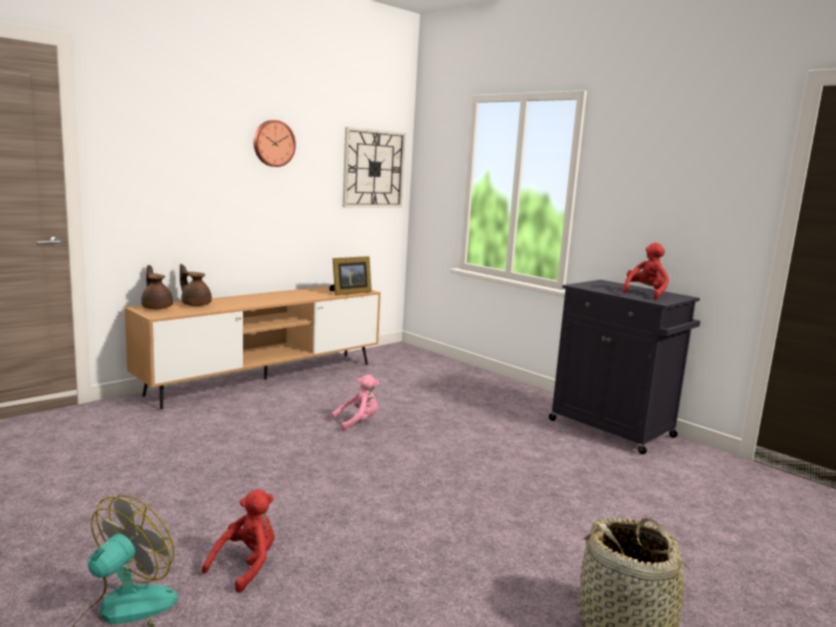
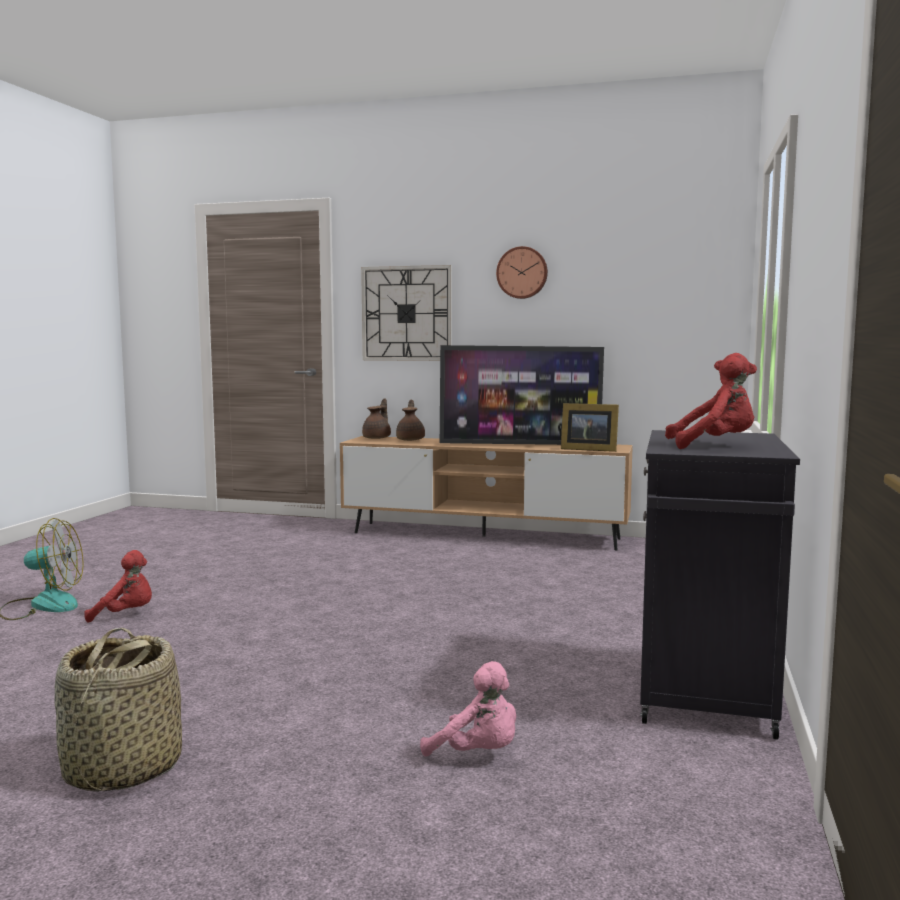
camera: 60 degrees right, 5 degrees down
pink plush toy [331,375,379,431] -> pink plush toy moved to [420,661,516,757]
wall clock [343,127,406,208] -> wall clock moved to [361,265,452,361]
none -> television [440,345,604,445]

